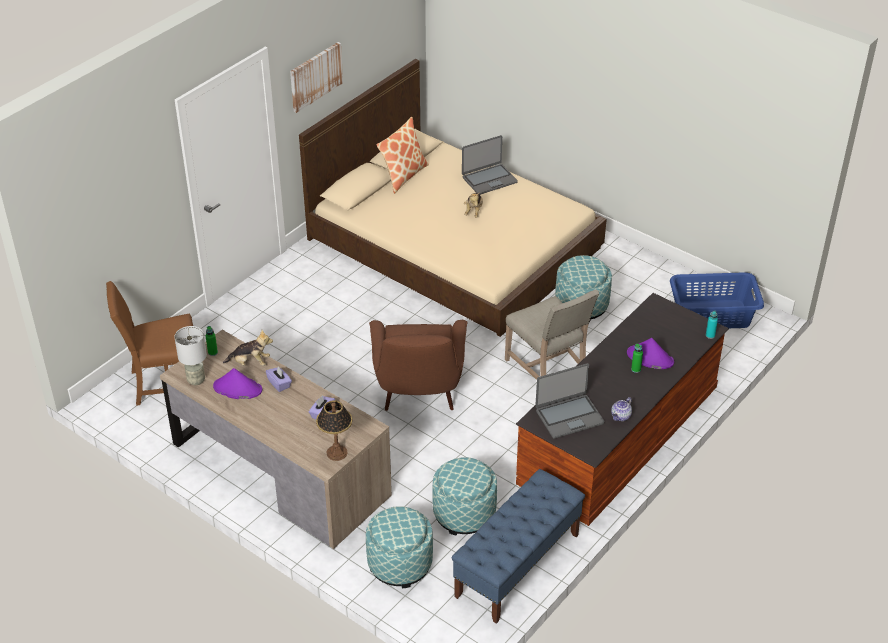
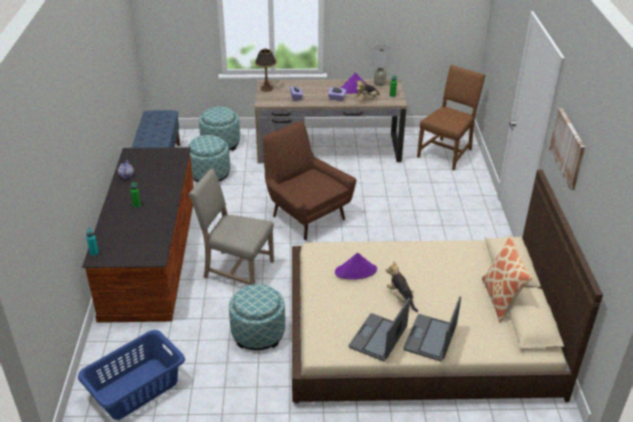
camera: 140 degrees right, 5 degrees down
laptop [535,363,605,439] -> laptop moved to [349,298,410,361]
purple hat [627,338,674,369] -> purple hat moved to [335,253,377,280]

